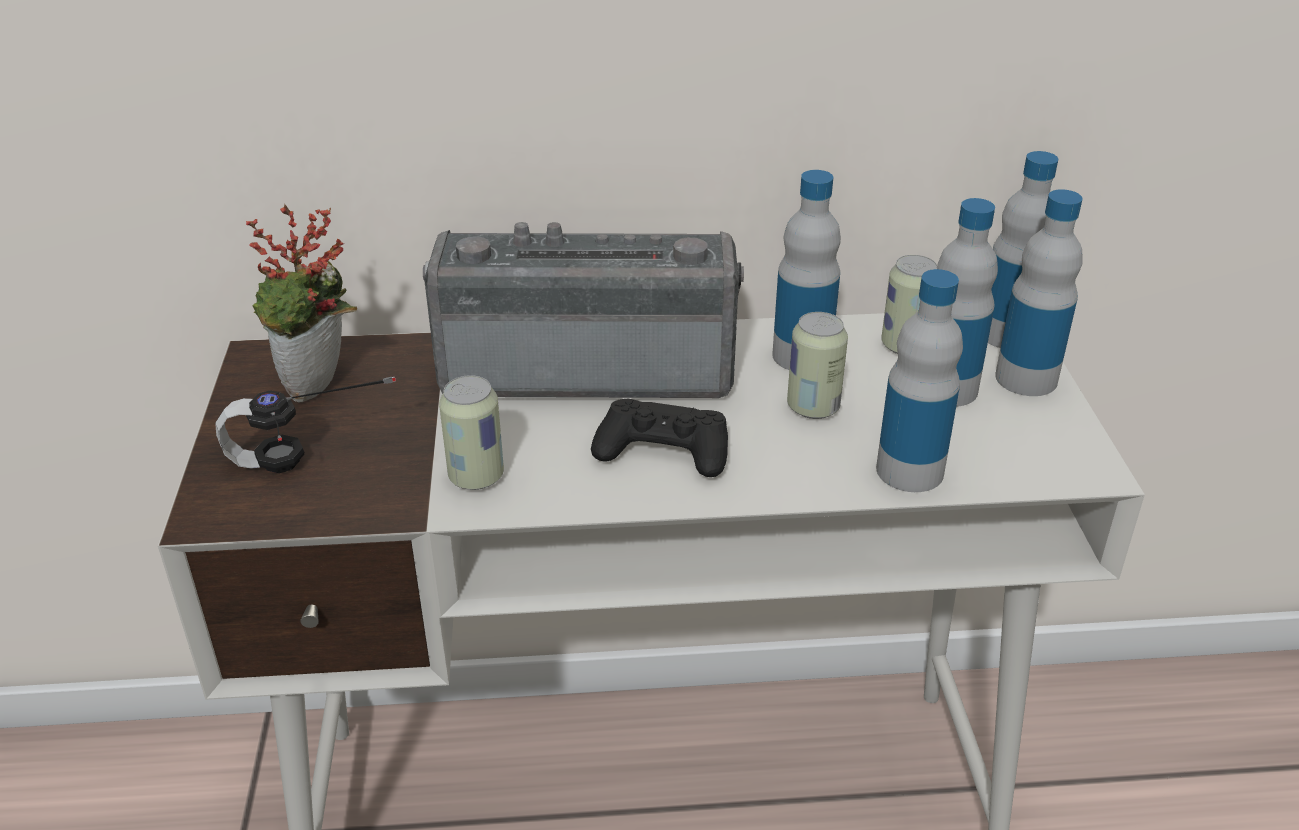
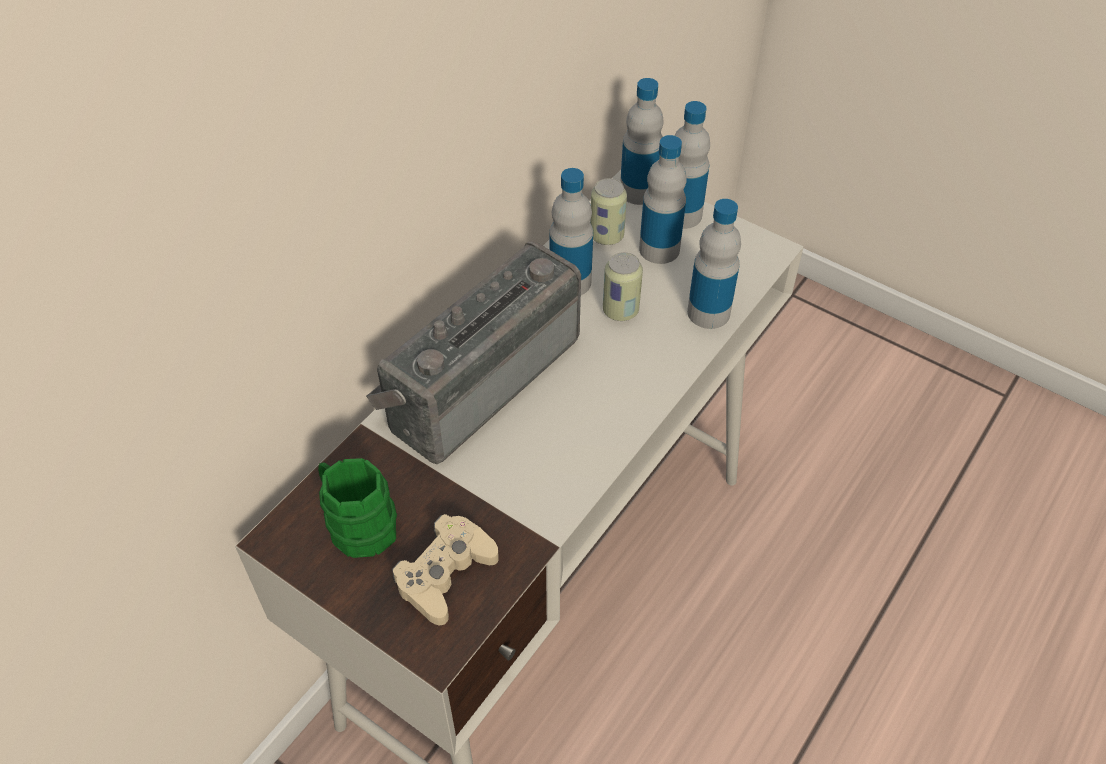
camera: 50 degrees left, 15 degrees up
headphones [215,377,396,473] -> beige game controller [392,514,499,625]
potted plant [246,204,357,402] -> green mug [318,458,397,558]
can [439,375,504,490] -> none
black game controller [591,398,728,477] -> none

